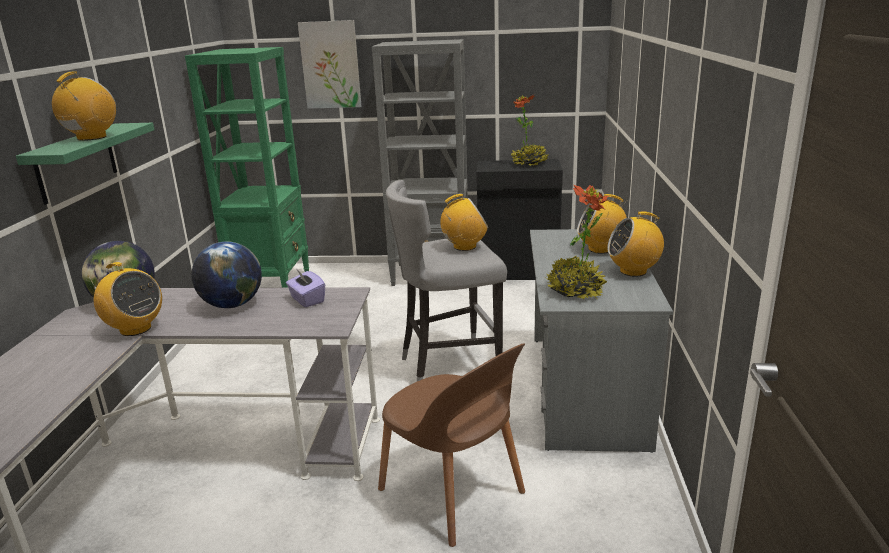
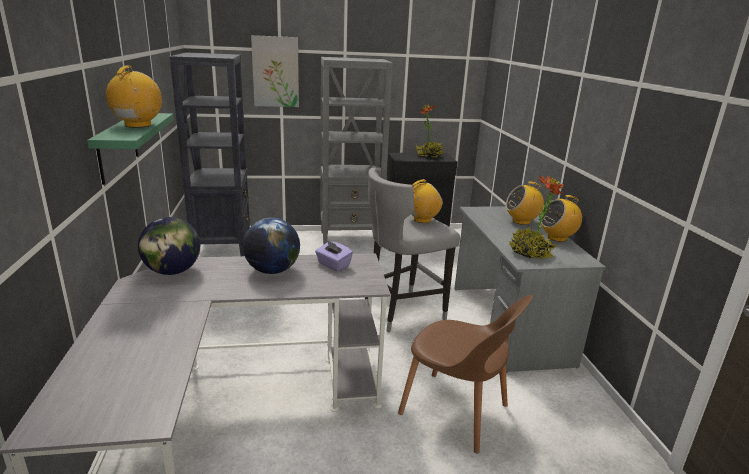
camera: 15 degrees left, 0 degrees up
radio [89,262,162,336] -> none
green bookcase [185,47,309,288] -> black bookcase [170,52,250,256]

